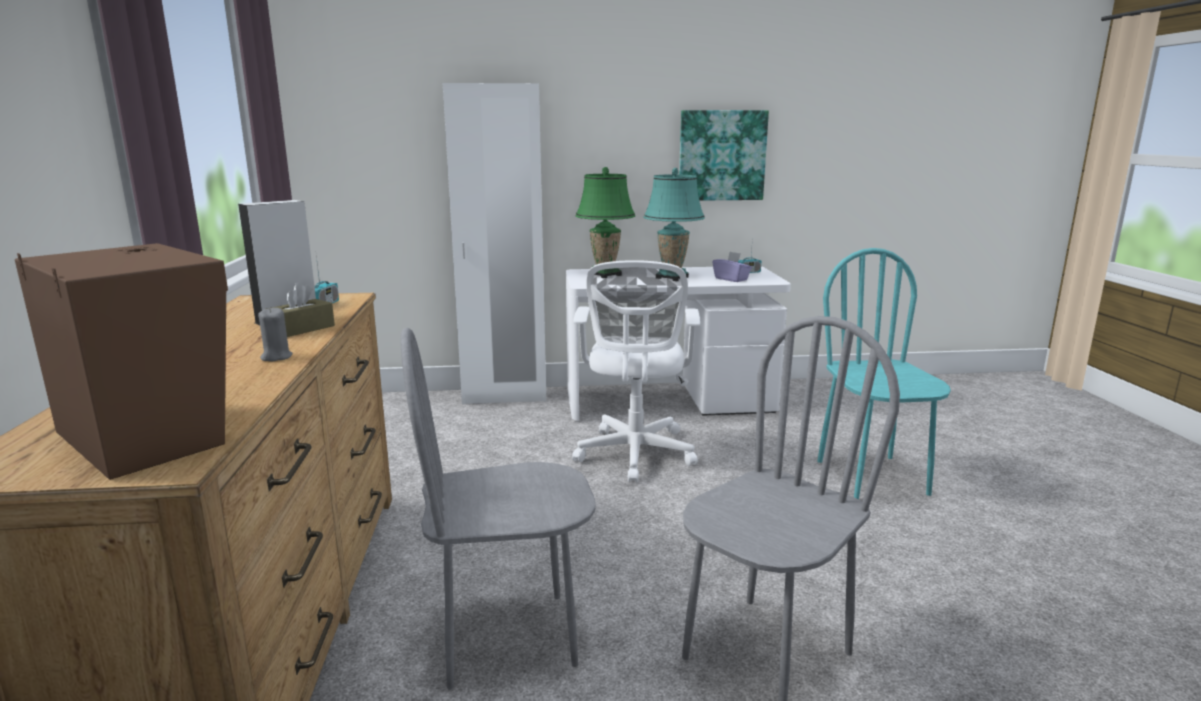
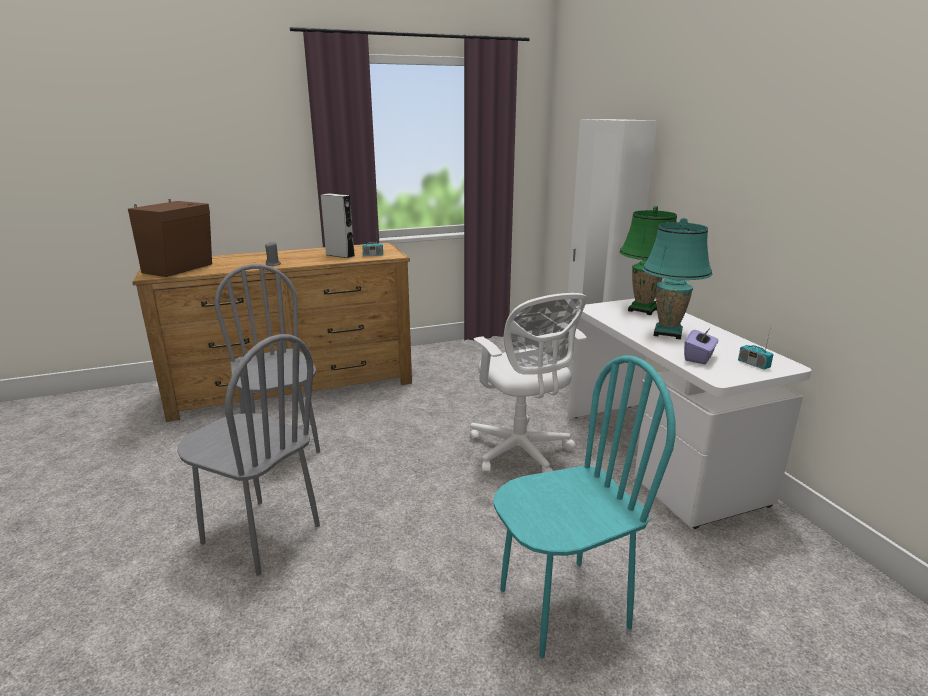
camera: 75 degrees right, 5 degrees up
brown tissue box [267,283,335,337] -> none
white office chair [572,260,700,483] -> white office chair turned 105 degrees counterclockwise [470,293,588,474]
picture [679,110,769,201] -> none

